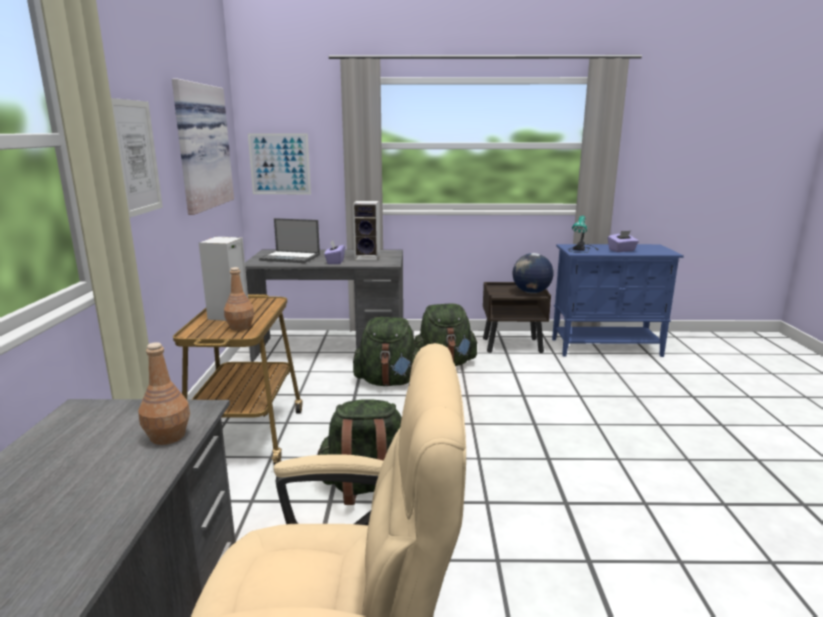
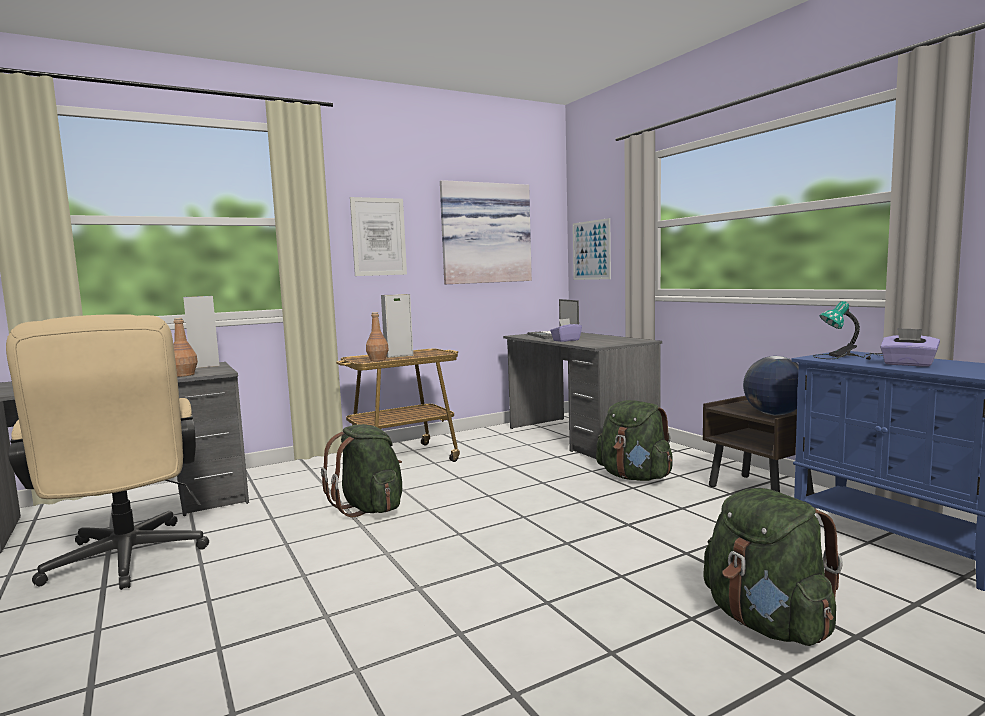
camera: 60 degrees right, 10 degrees down
speaker [353,201,380,261] -> speaker moved to [183,296,220,368]
green backpack [353,317,419,386] -> green backpack moved to [703,488,843,646]

